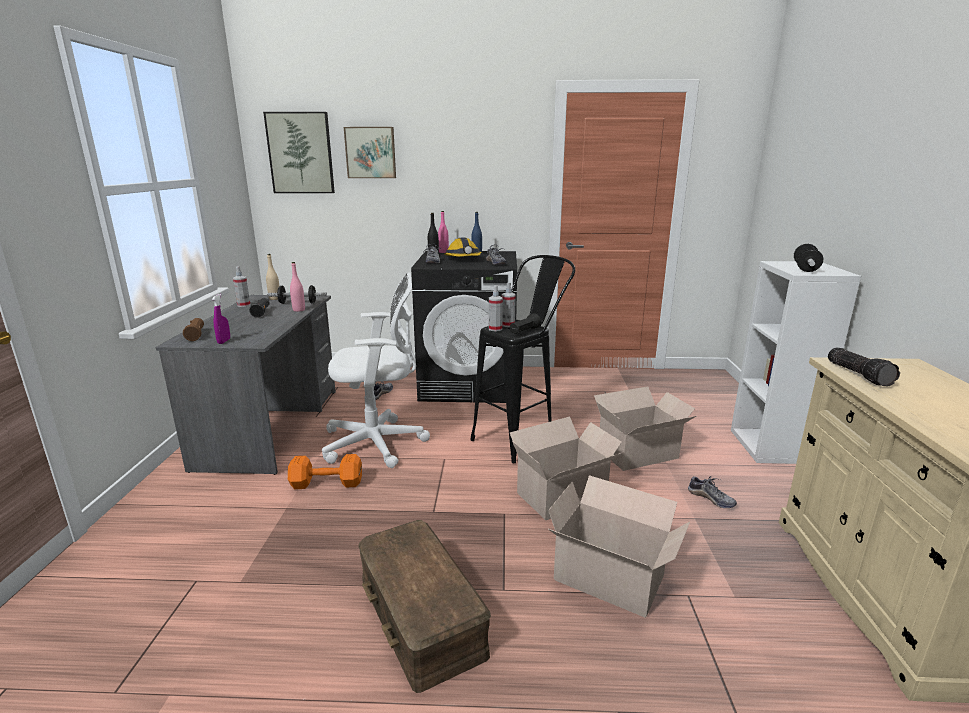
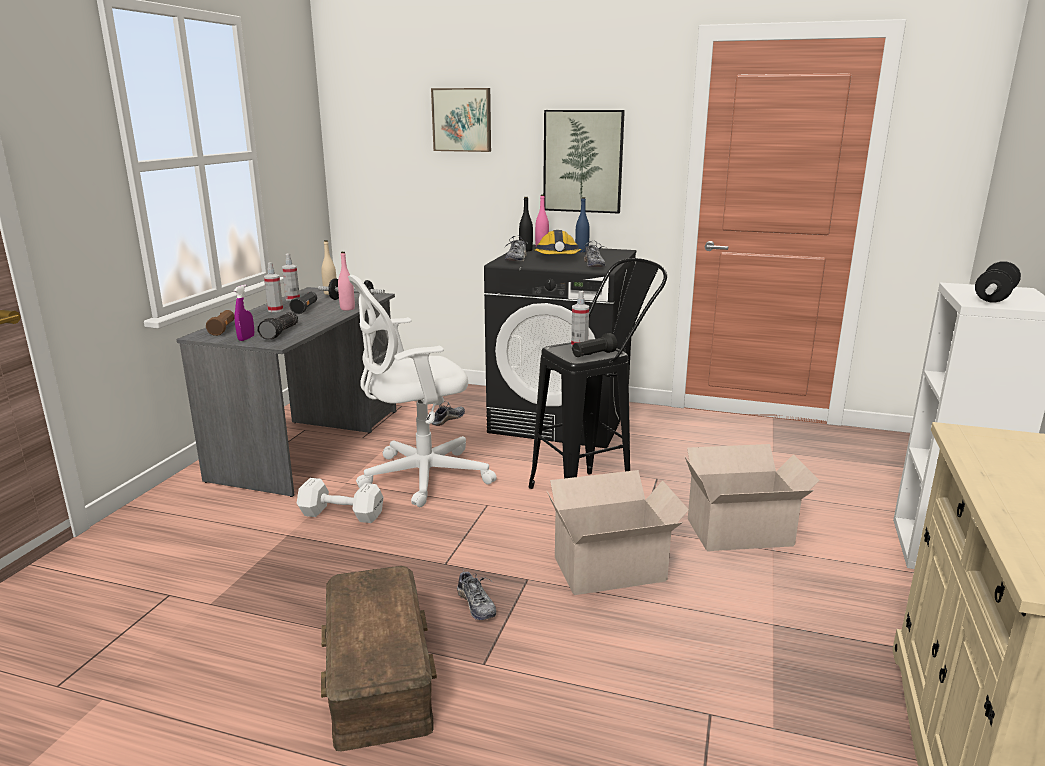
camera: 15 degrees right, 0 degrees up
picture [263,112,335,193] -> picture moved to [543,110,625,213]
orange dumbbell [288,454,362,489] -> white dumbbell [297,478,384,523]
white office chair [322,272,430,468] -> white office chair turned 150 degrees clockwise [348,275,497,507]
spray bottle [489,285,503,332] -> spray bottle moved to [264,262,283,312]
cardboard box [548,475,690,617] -> none
shoe [688,475,737,508] -> shoe moved to [457,570,496,620]
flashlight [828,348,900,387] -> flashlight moved to [257,312,298,340]

